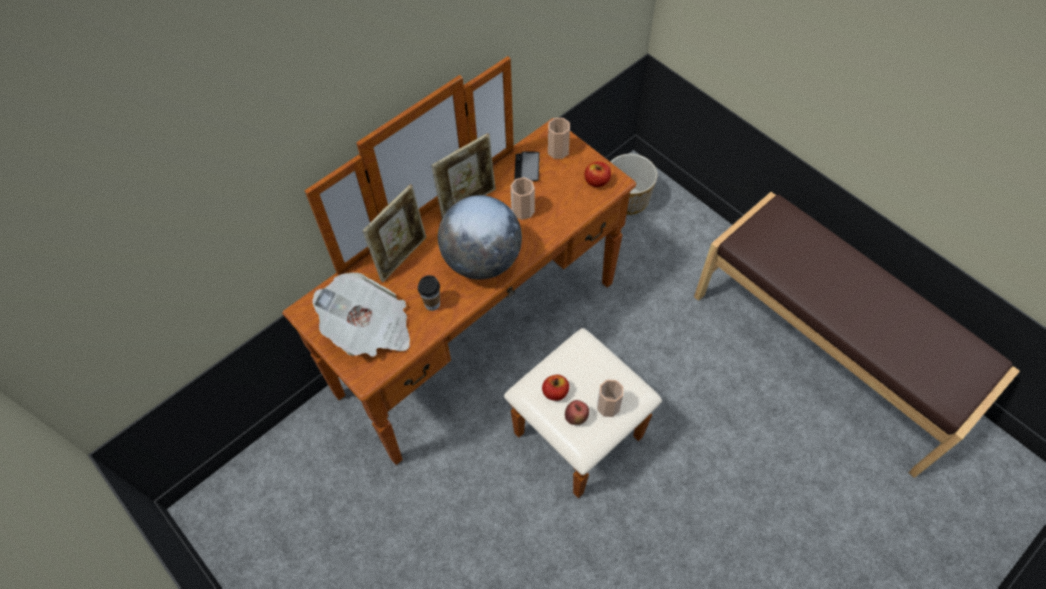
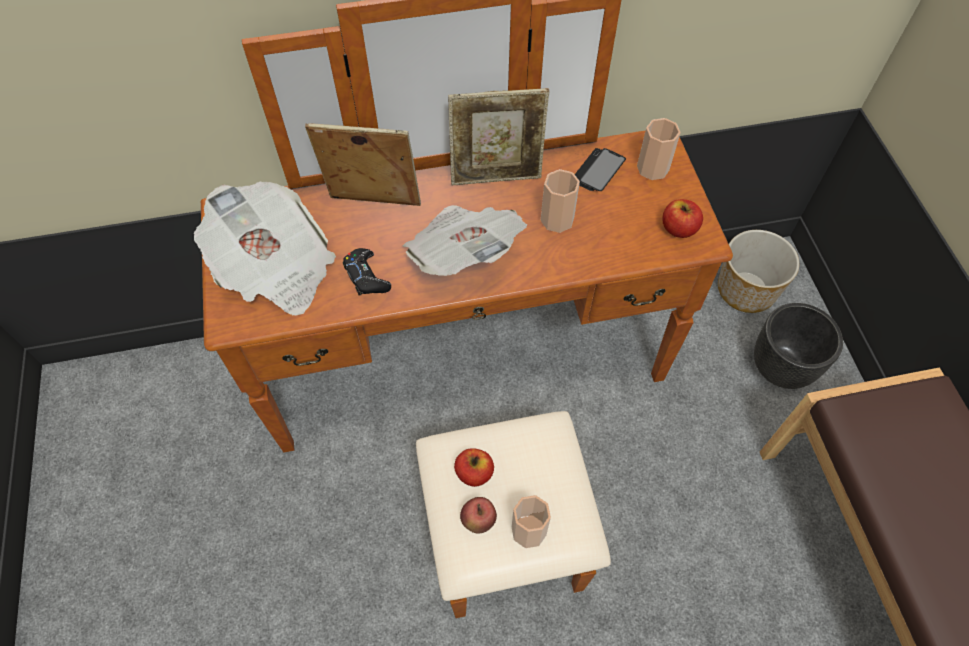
camera: 30 degrees right, 0 degrees up
picture frame [362,184,426,282] -> picture frame turned 150 degrees counterclockwise [305,123,421,206]
cup [418,275,440,311] -> black game controller [343,248,391,296]
globe [438,195,522,280] -> newspaper [403,205,527,276]
none -> black planter [754,303,843,389]

